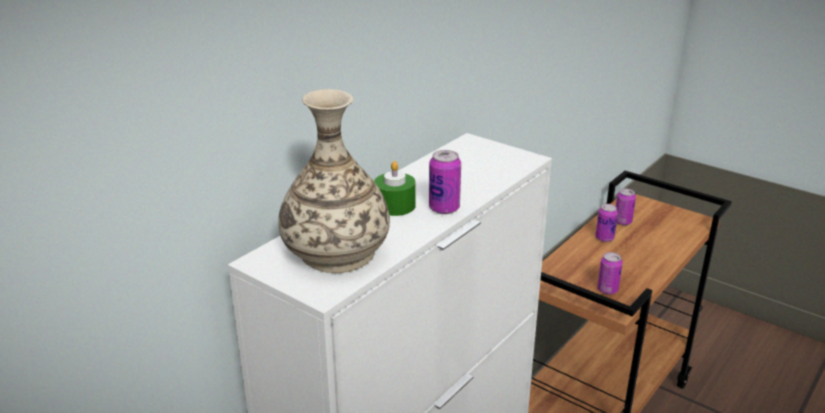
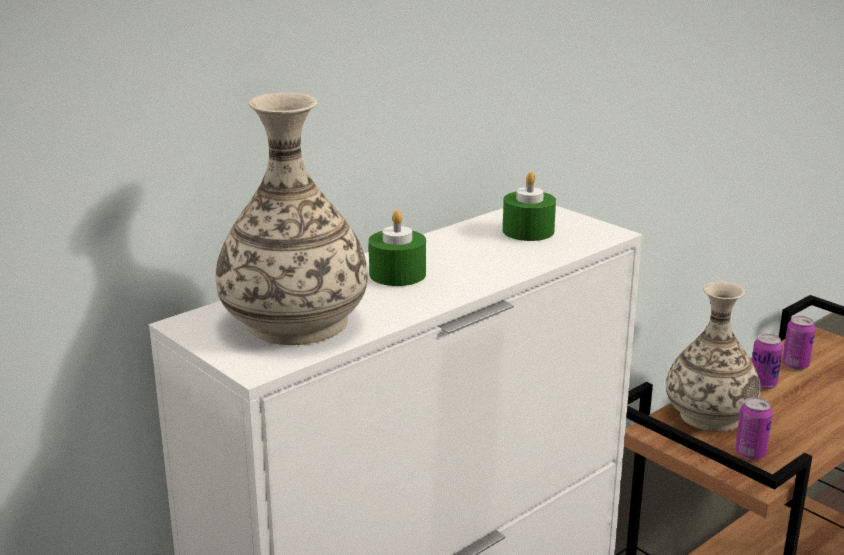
camera: 10 degrees right, 5 degrees down
can [429,150,461,214] -> none
none -> green candle [503,172,556,241]
none -> vase [666,281,761,431]

